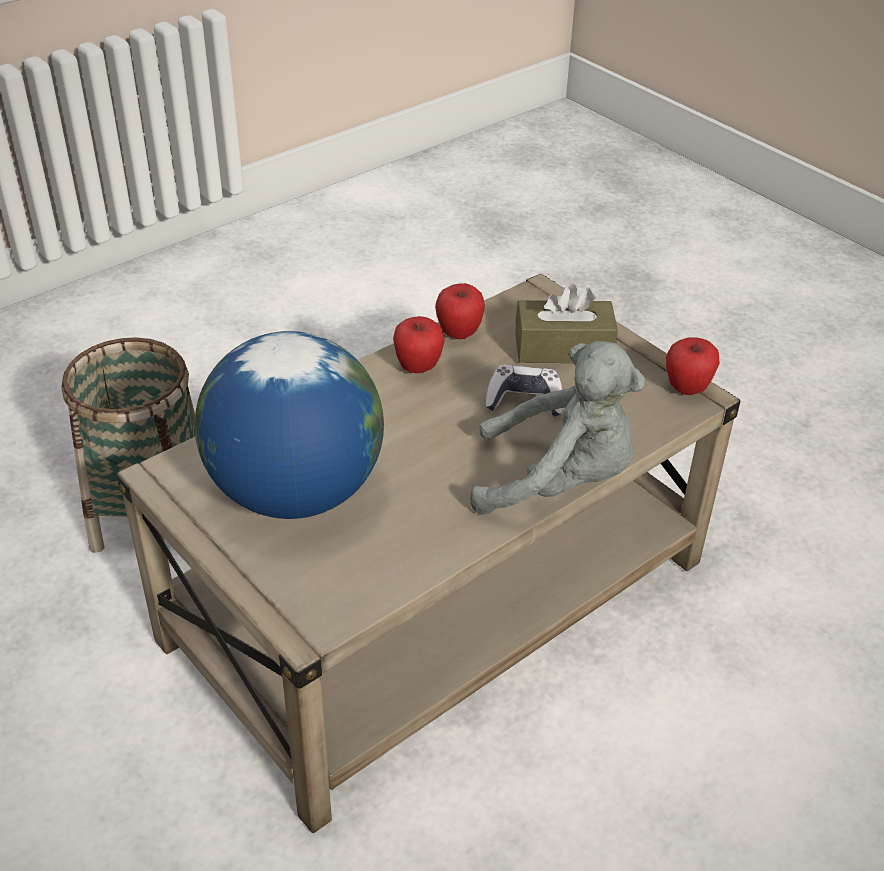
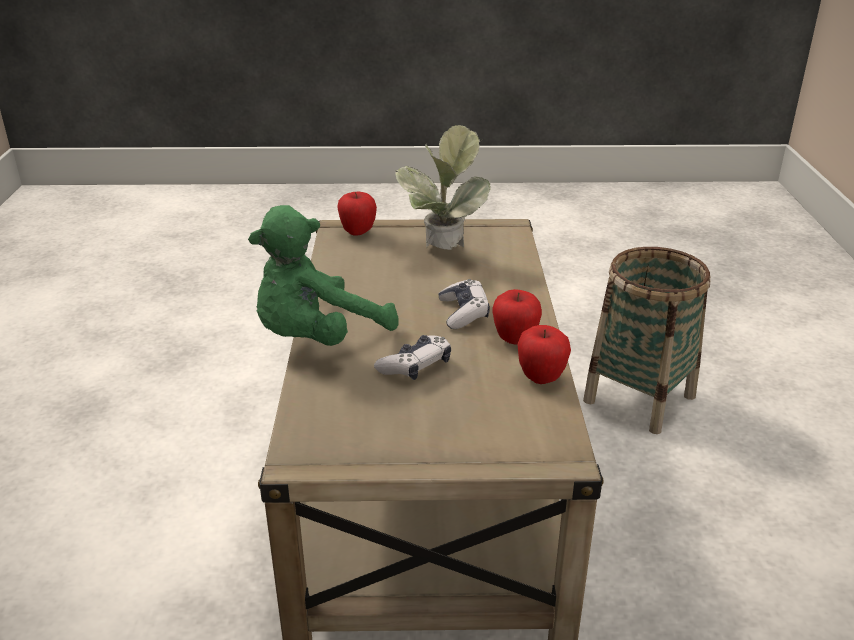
camera: 130 degrees right, 10 degrees down
globe [195,331,384,519] -> potted plant [395,125,491,250]
grey plush toy [470,341,646,515] -> green plush toy [248,205,399,346]
brown tissue box [515,283,618,363] -> none
apple [666,337,719,395] -> apple moved to [338,191,377,236]
none -> game controller [438,279,490,329]

